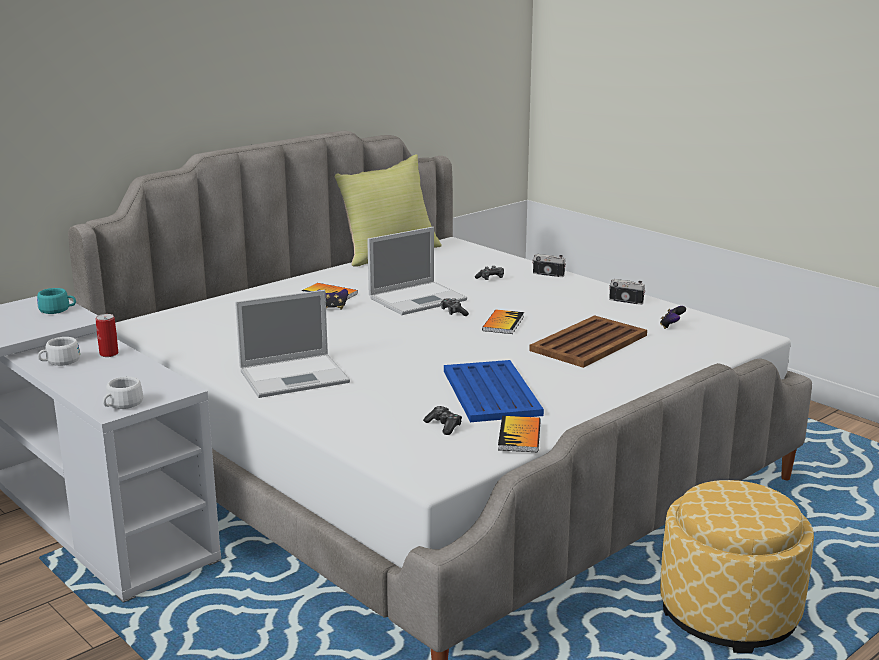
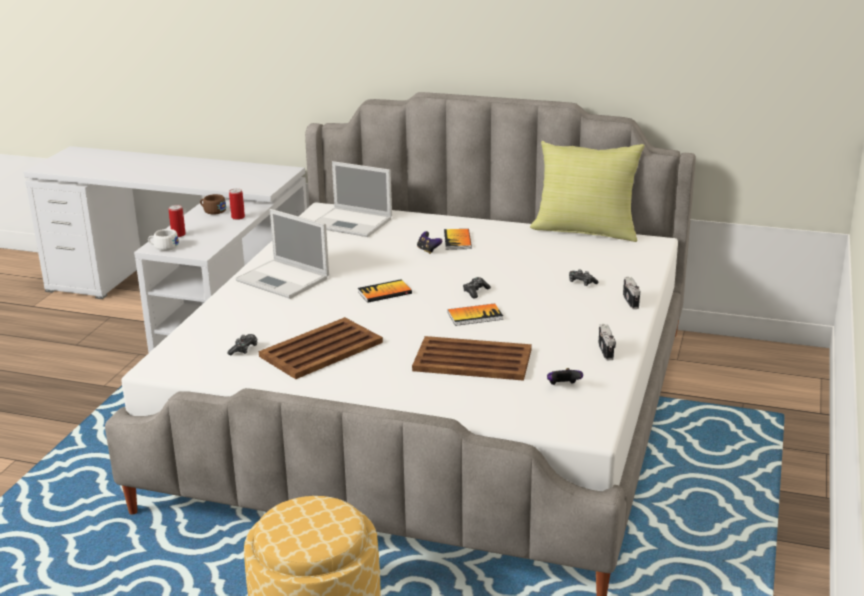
camera: 60 degrees right, 5 degrees up
turquoise cup [37,288,76,314] -> none
white cup [38,337,80,366] -> brown cup [200,194,226,215]
laptop [367,227,467,315] -> laptop moved to [316,161,392,237]
blue tray [444,360,544,422] -> brown tray [259,317,383,379]
book [498,416,541,452] -> book moved to [358,279,412,303]
none -> can [169,205,186,237]

